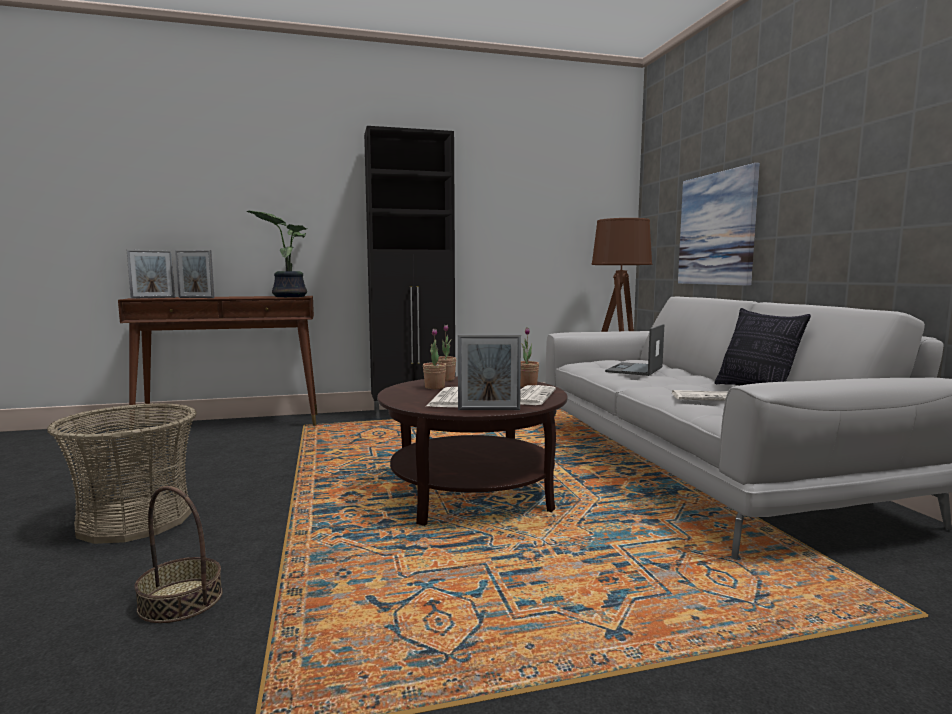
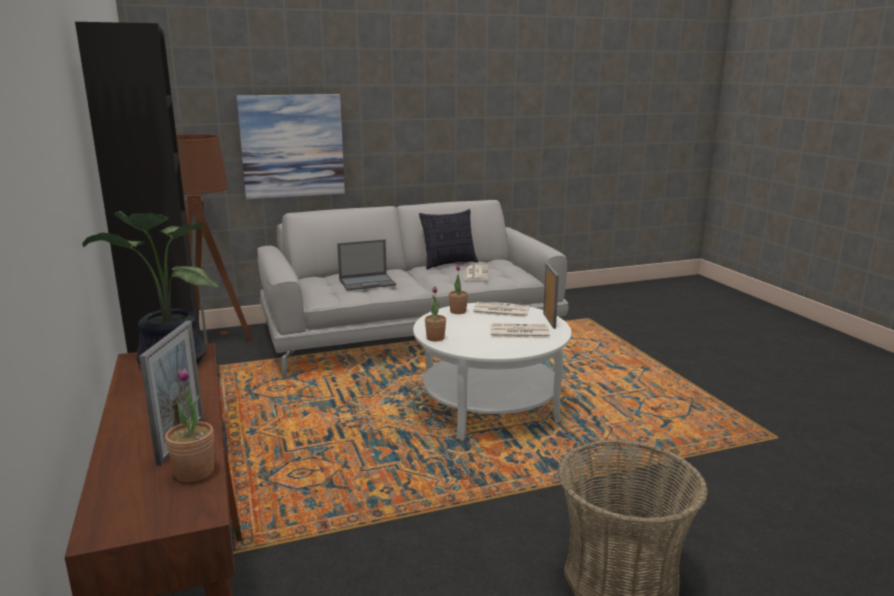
camera: 95 degrees left, 10 degrees up
picture frame [127,250,175,299] -> none
basket [134,486,223,623] -> none
brown coffee table [377,376,568,526] -> white coffee table [413,302,571,440]
potted plant [423,329,446,389] -> potted plant moved to [165,368,214,482]
laptop [605,324,664,376] -> laptop turned 45 degrees counterclockwise [337,239,396,291]

